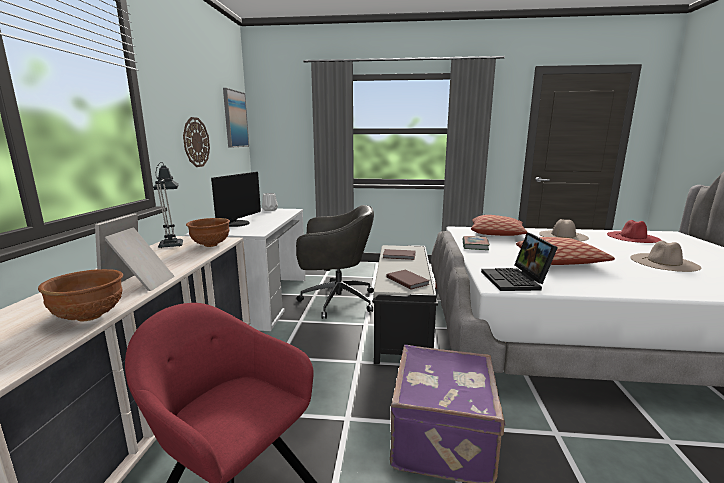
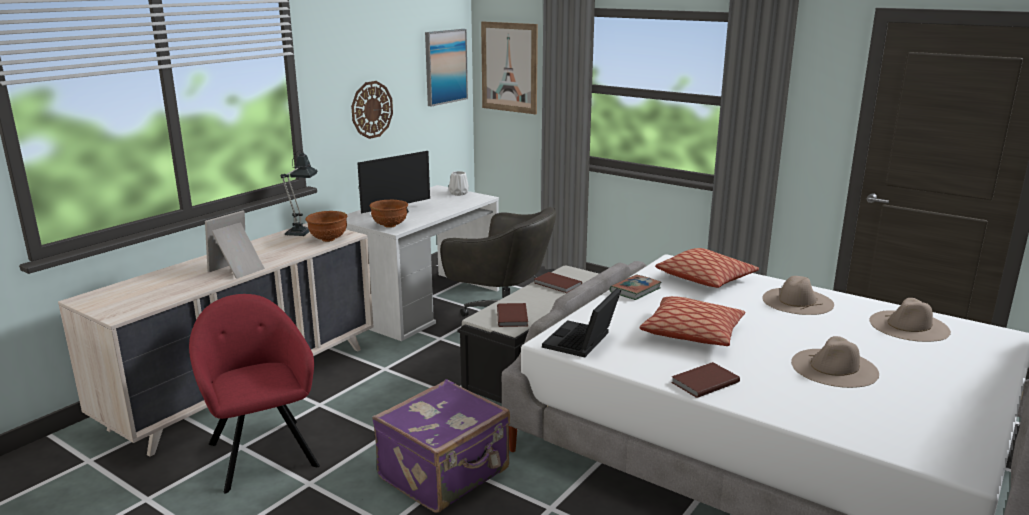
camera: 30 degrees right, 5 degrees up
brown bowl [38,269,123,322] -> brown bowl moved to [370,200,408,228]
red hat [607,220,661,243] -> beige hat [870,298,951,342]
none -> picture [481,21,538,114]
none -> brown book [671,362,740,398]

